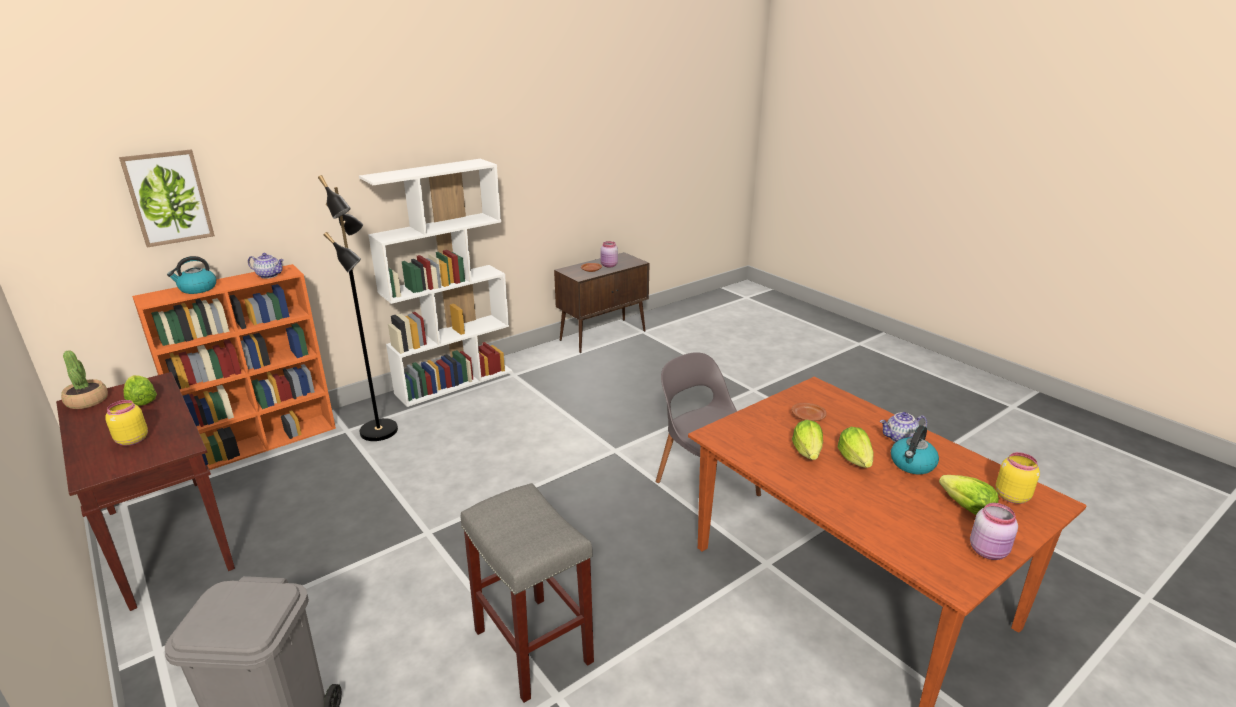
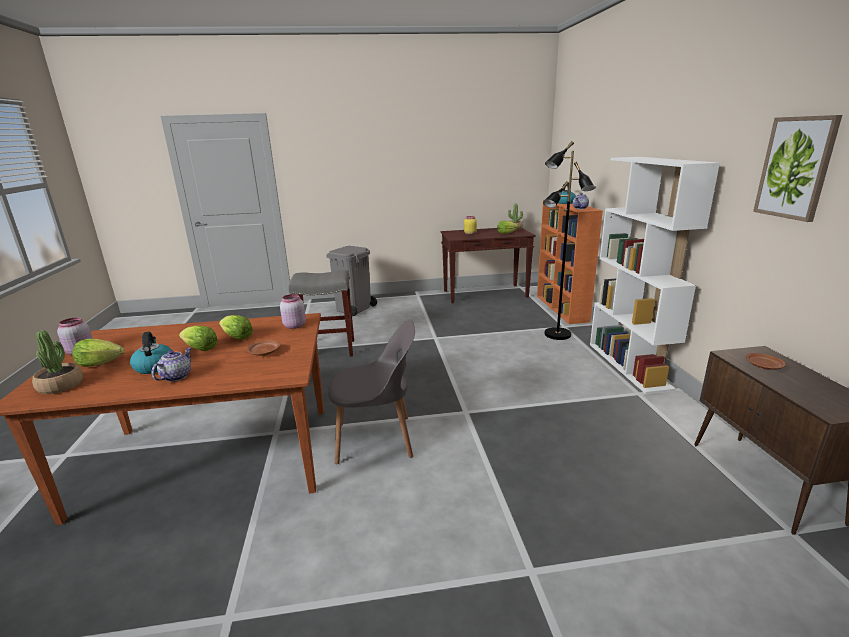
camera: 120 degrees right, 5 degrees down
picture [119,150,215,248] -> picture moved to [753,115,842,222]
pink jar [600,241,618,268] -> pink jar moved to [280,294,306,329]
yellow jar [996,452,1040,504] -> potted plant [32,330,83,394]

